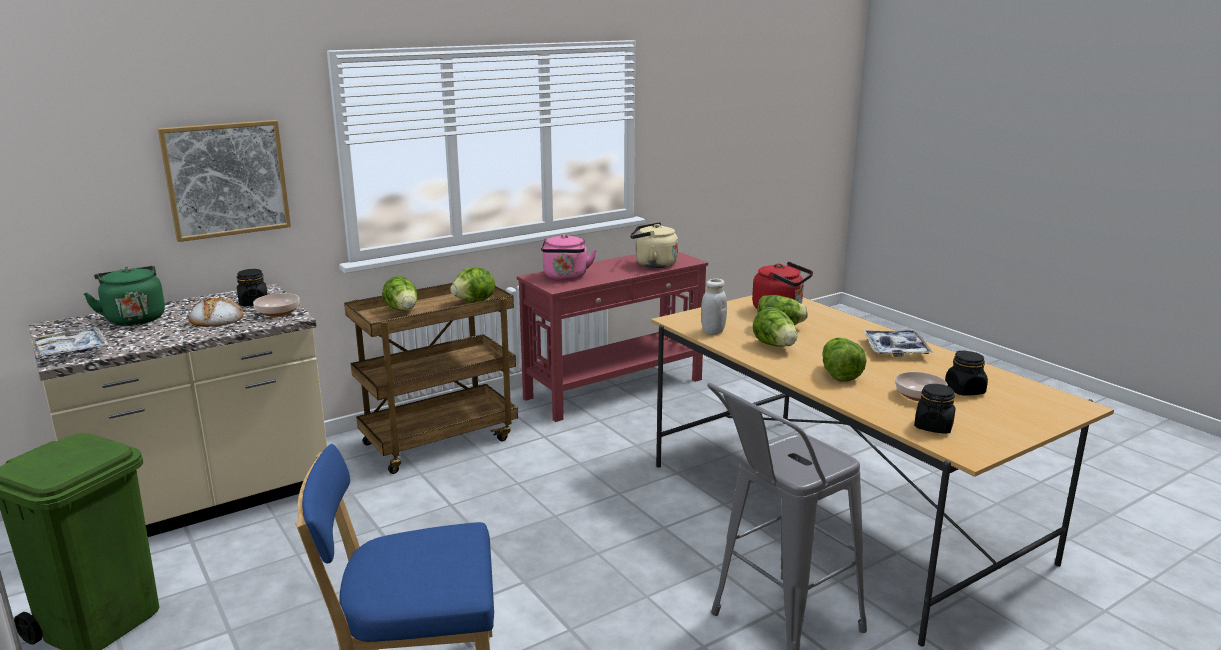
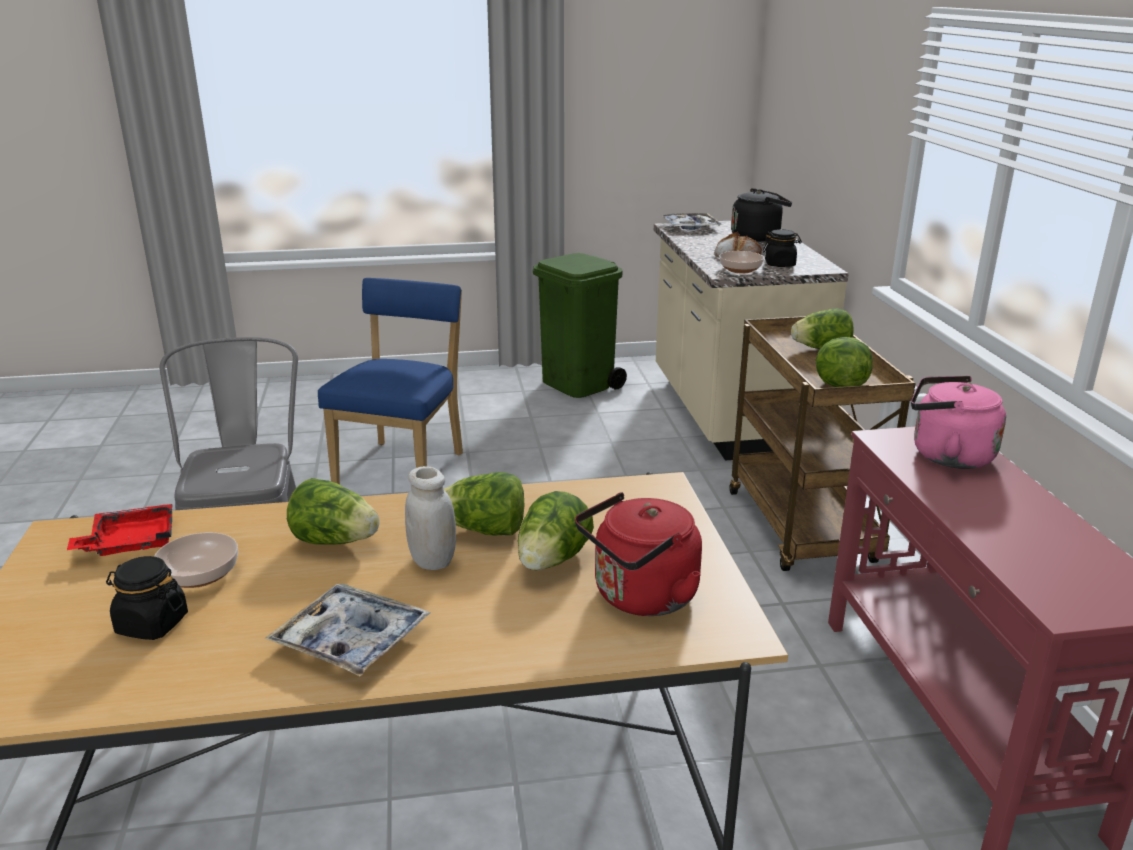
camera: 115 degrees right, 5 degrees up
green kettle [83,266,165,326] -> black kettle [731,188,792,242]
picture [158,120,291,242] -> none
beige kettle [630,222,678,268] -> none
white jar [701,279,727,334] -> white jar moved to [405,466,456,570]
black jar [914,384,956,434] -> red tray [67,504,172,556]

